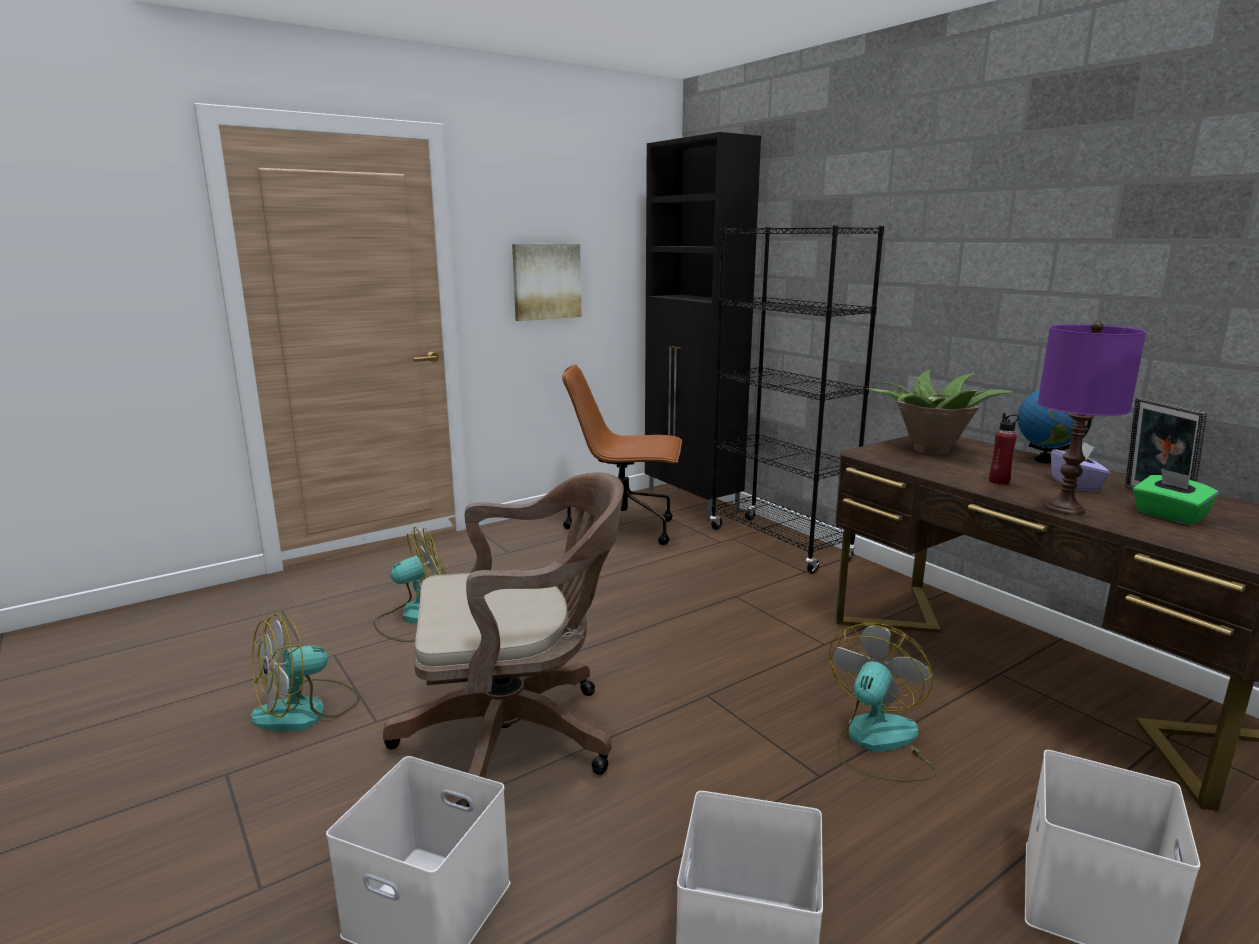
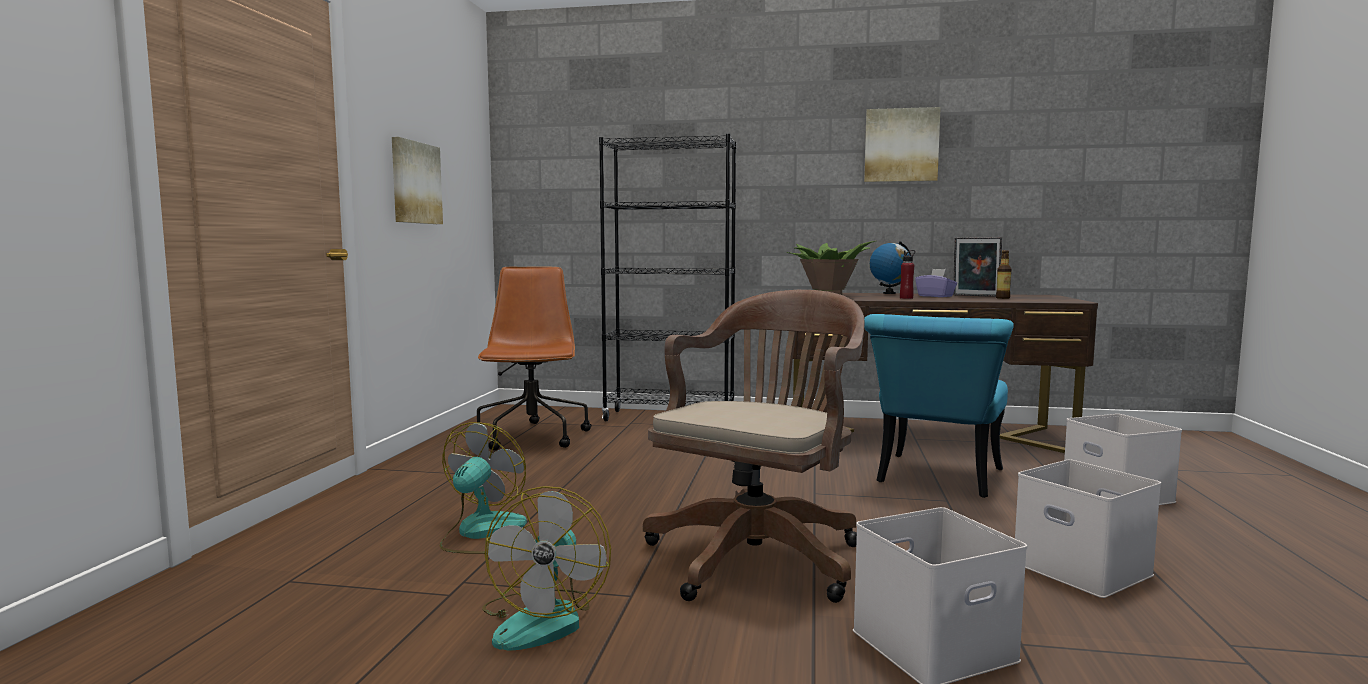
camera: 45 degrees left, 10 degrees down
brown office chair [562,365,682,545] -> brown office chair turned 120 degrees clockwise [477,267,592,451]
black cabinet [645,132,761,521] -> none
fan [829,623,937,781] -> turquoise chair [864,314,1014,498]
purple table lamp [1038,321,1146,515] -> none
green tissue box [1133,468,1218,525] -> bottle [996,250,1012,299]
none -> picture [864,107,941,182]

